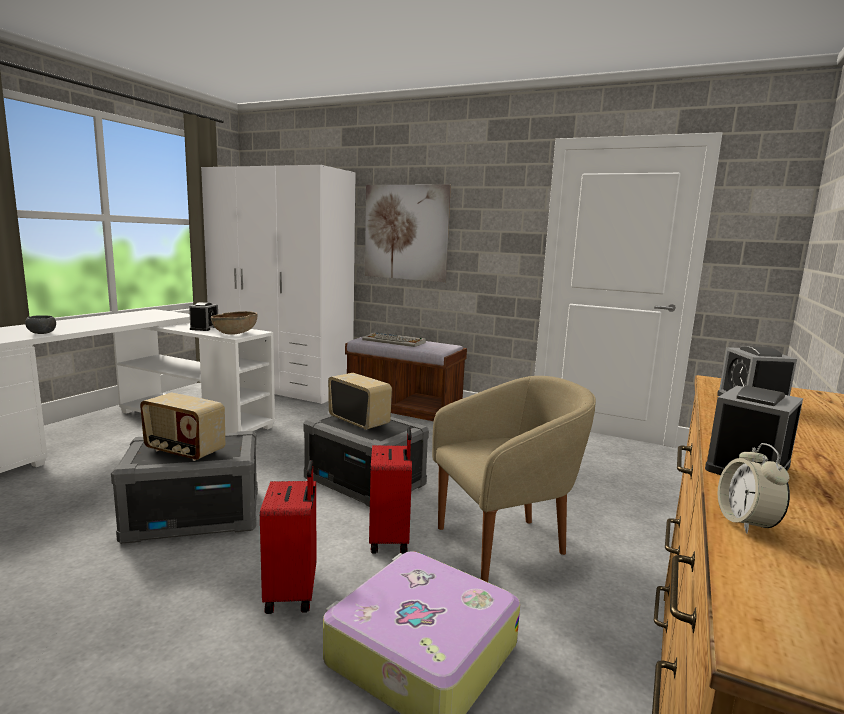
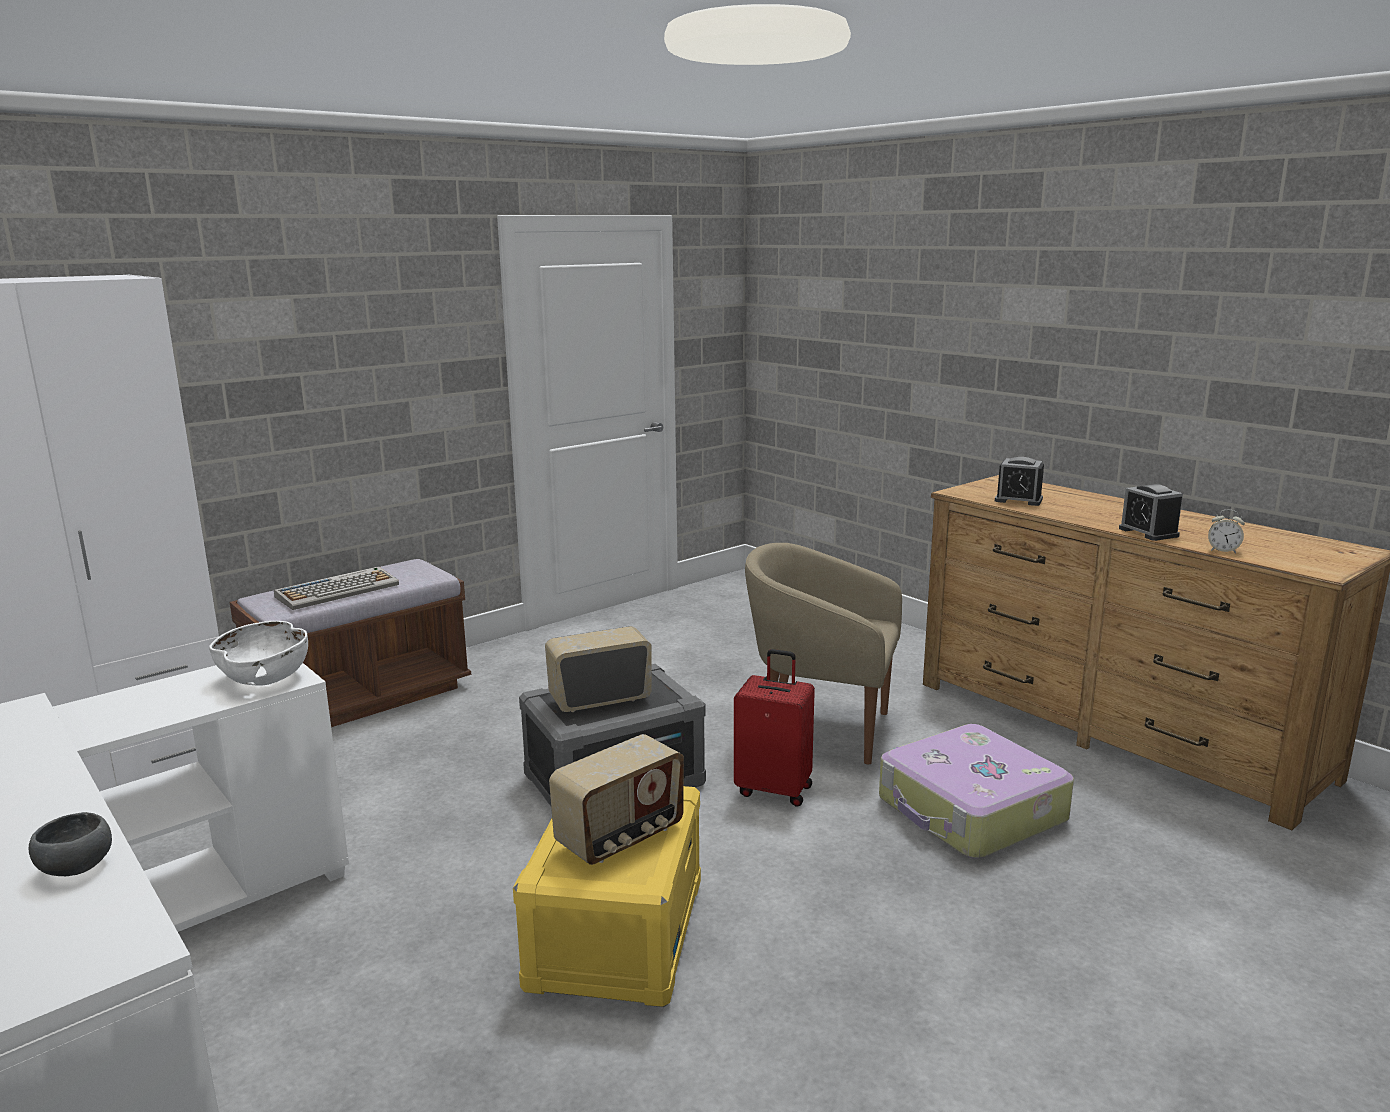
camera: 65 degrees left, 5 degrees up
grey storage box [111,431,258,544] -> yellow storage box [513,786,701,1007]
alarm clock [189,302,218,331] -> none
brown bowl [211,311,257,335] -> white bowl [209,621,308,686]
red suitcase [260,460,316,614] -> none
picture [365,185,451,282] -> none
beige armchair [432,376,596,582] -> beige armchair turned 75 degrees counterclockwise [745,543,902,765]

